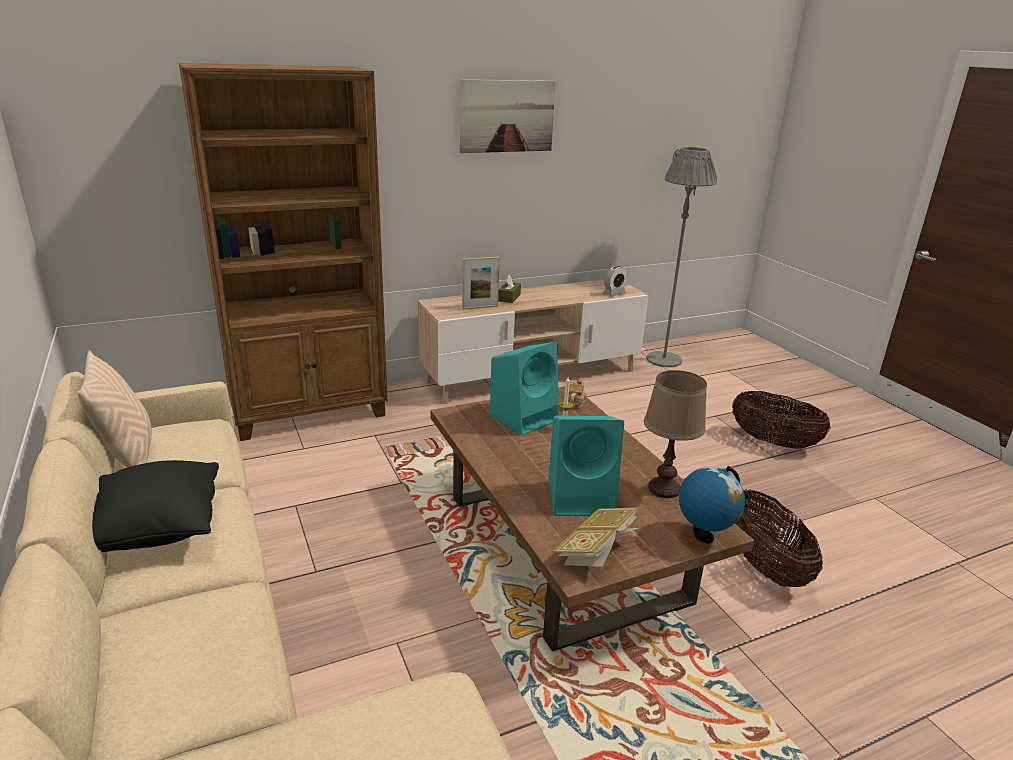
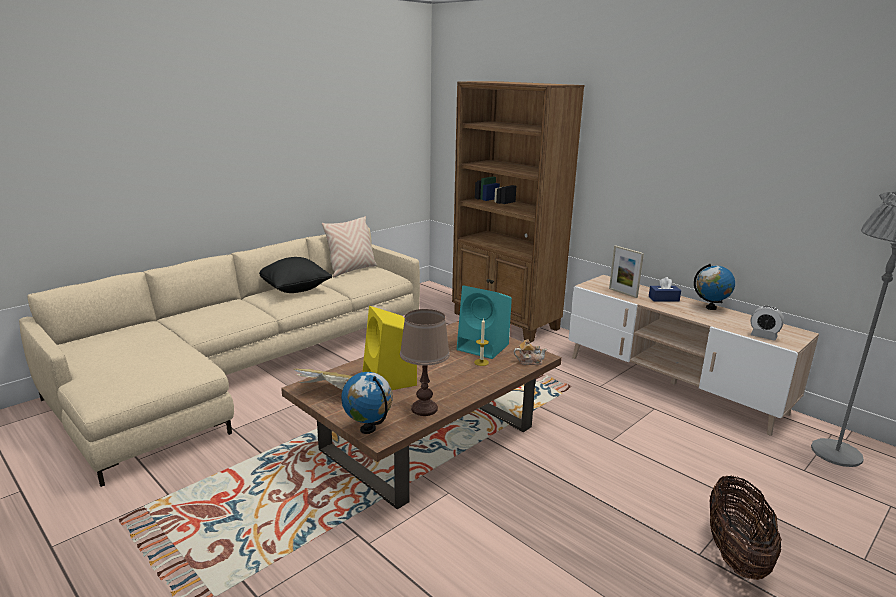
camera: 70 degrees right, 5 degrees down
picture [460,79,556,153] -> none
brown tissue box [498,275,521,303] -> blue tissue box [649,277,681,301]
turquoise speaker [548,416,624,516] -> yellow speaker [362,306,417,390]
basket [735,489,823,587] -> none
none -> globe [694,264,735,310]

